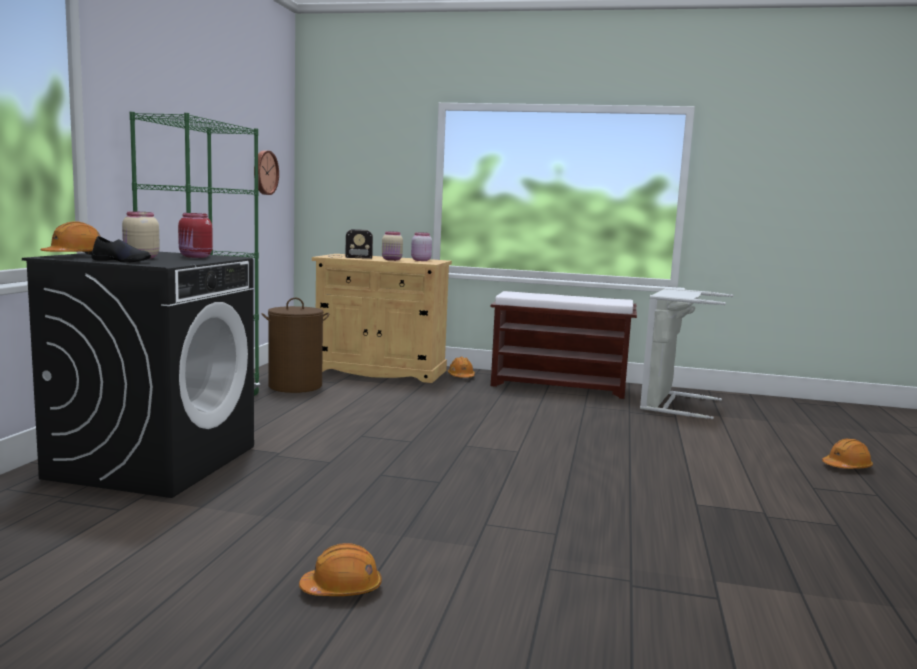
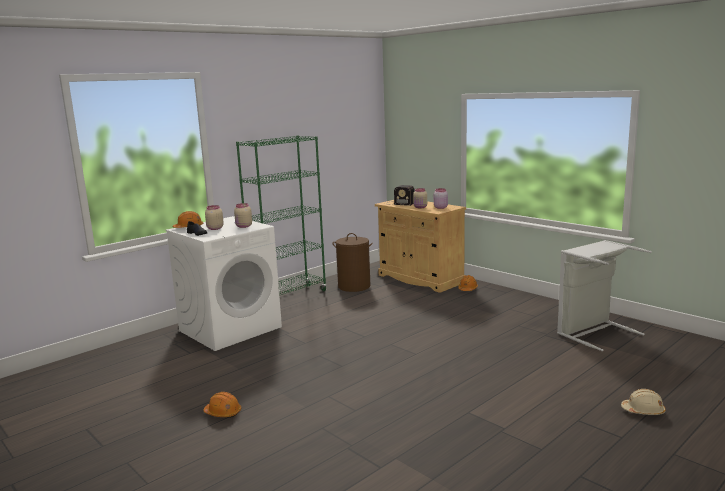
camera: 35 degrees right, 5 degrees up
black washing machine [22,252,254,498] -> white washing machine [165,216,282,351]
red jar [178,213,213,258] -> beige jar [234,203,252,228]
wall clock [258,150,279,195] -> none
brown bench [491,291,637,399] -> none
orange hard hat [822,439,873,469] -> beige hard hat [621,389,666,415]

